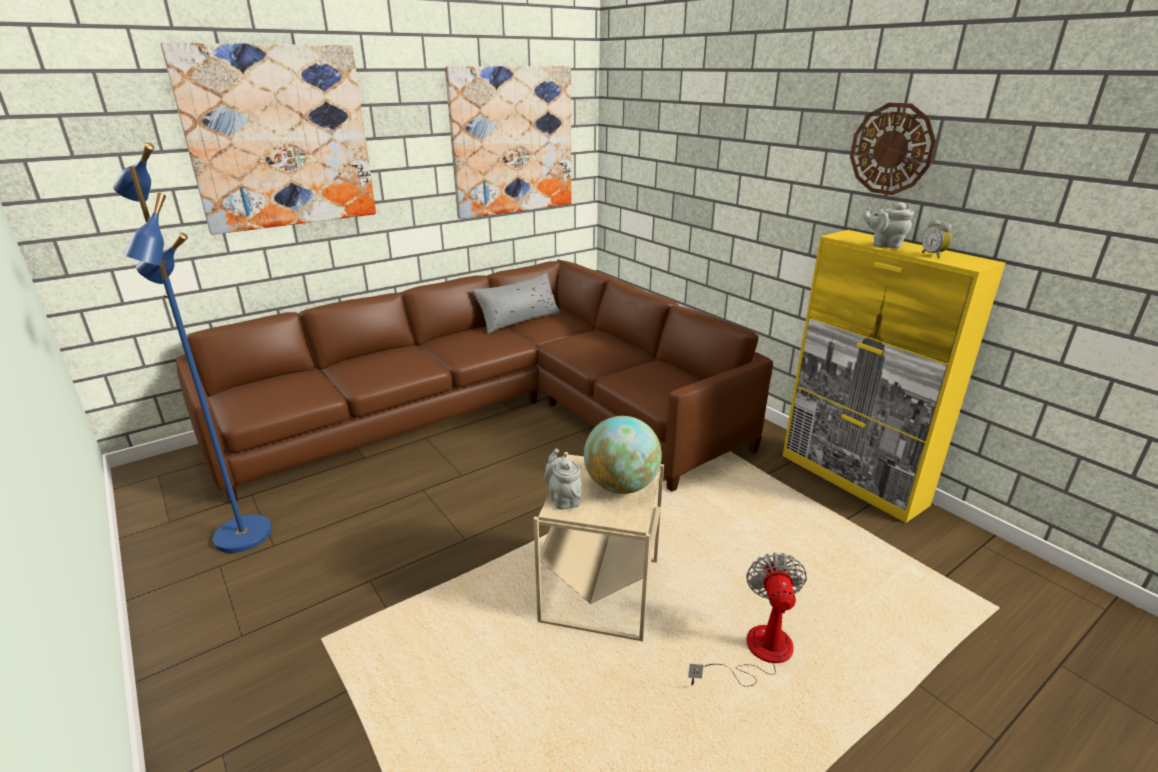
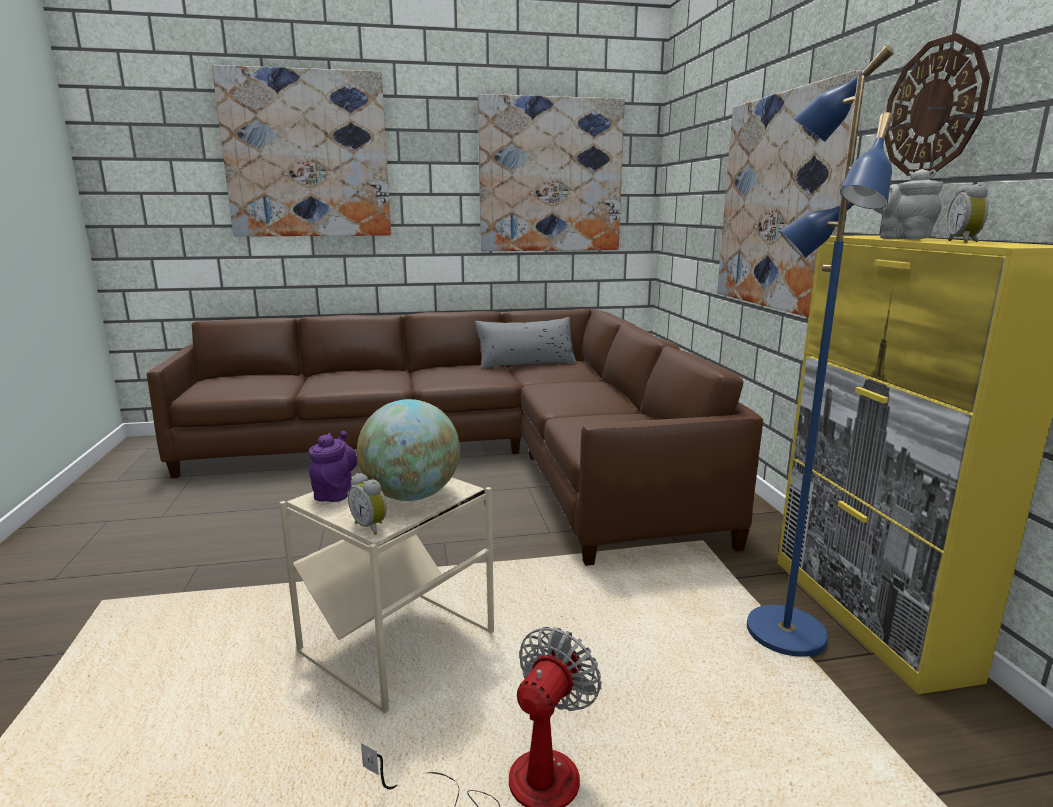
camera: 25 degrees right, 10 degrees down
blue floor lamp [113,142,272,553] -> blue floor lamp moved to [747,45,894,657]
grey teapot [544,449,582,510] -> purple teapot [309,431,357,502]
none -> alarm clock [348,473,387,535]
none -> picture [717,70,864,317]

